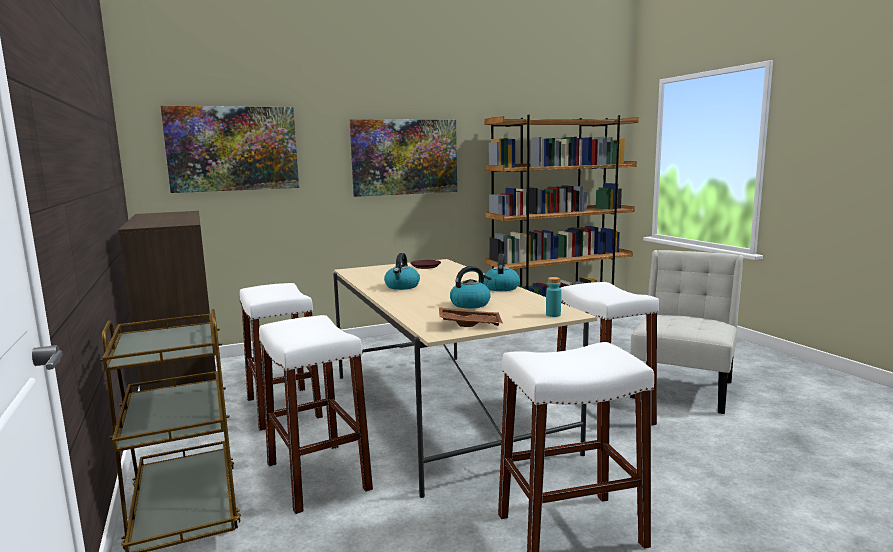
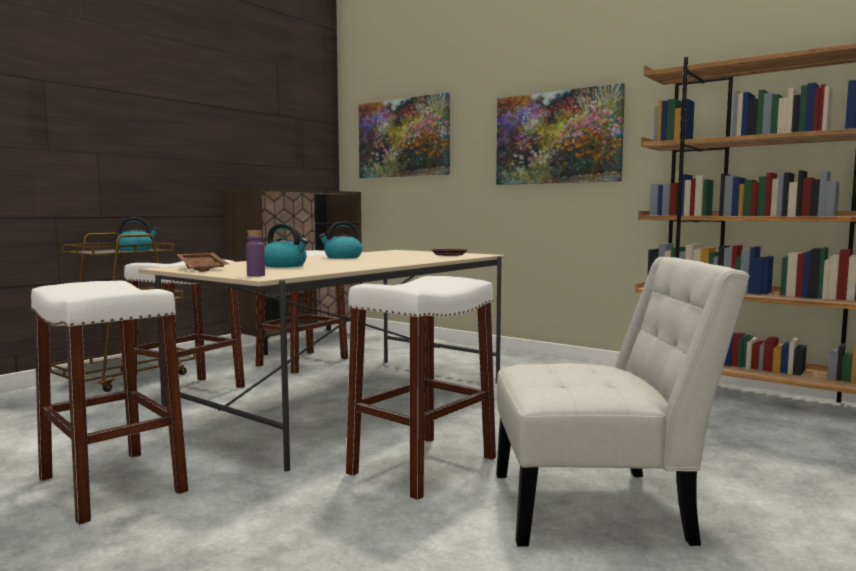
camera: 60 degrees right, 5 degrees down
kettle [485,254,520,291] -> kettle moved to [116,217,159,251]
turquoise bottle [546,277,561,317] -> purple bottle [246,230,265,277]

